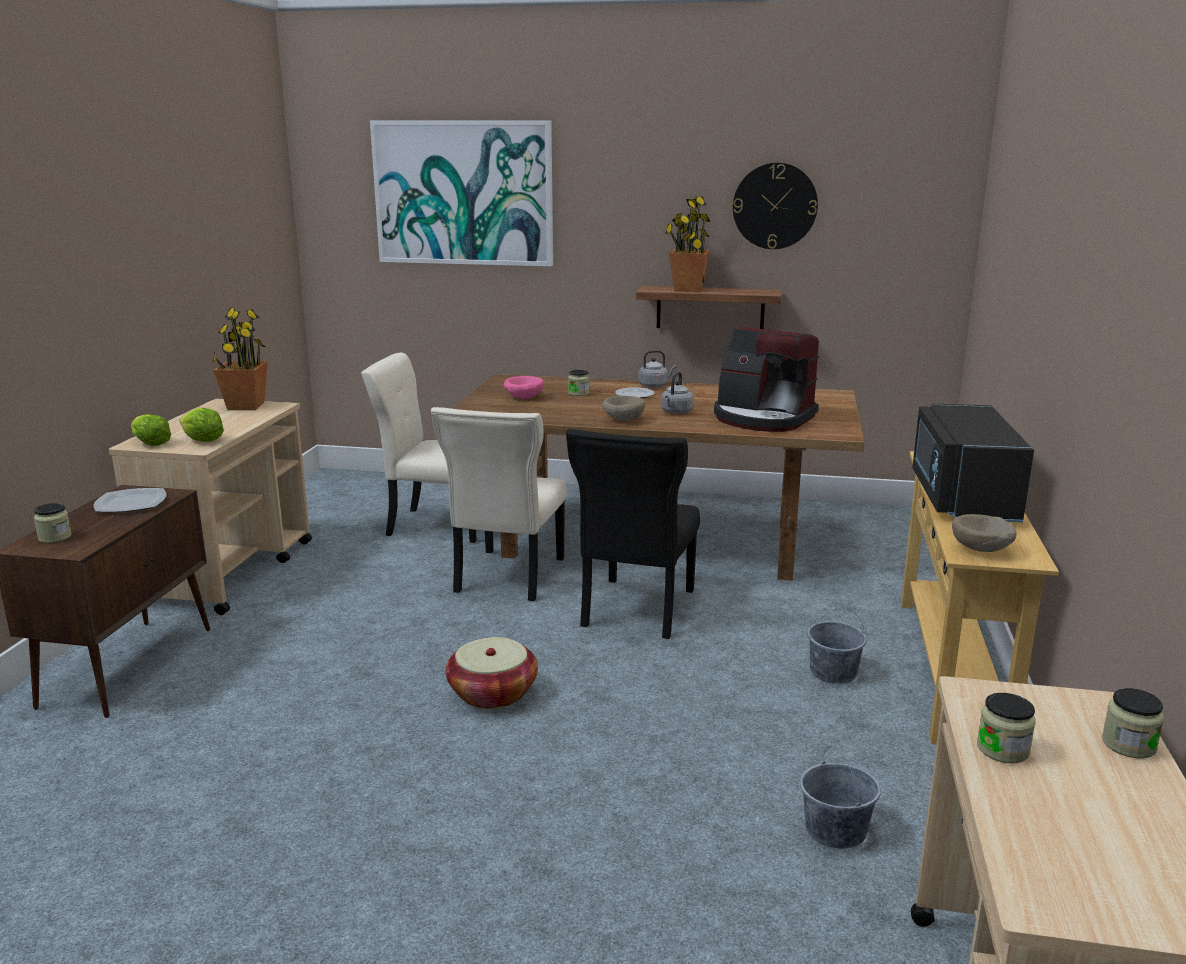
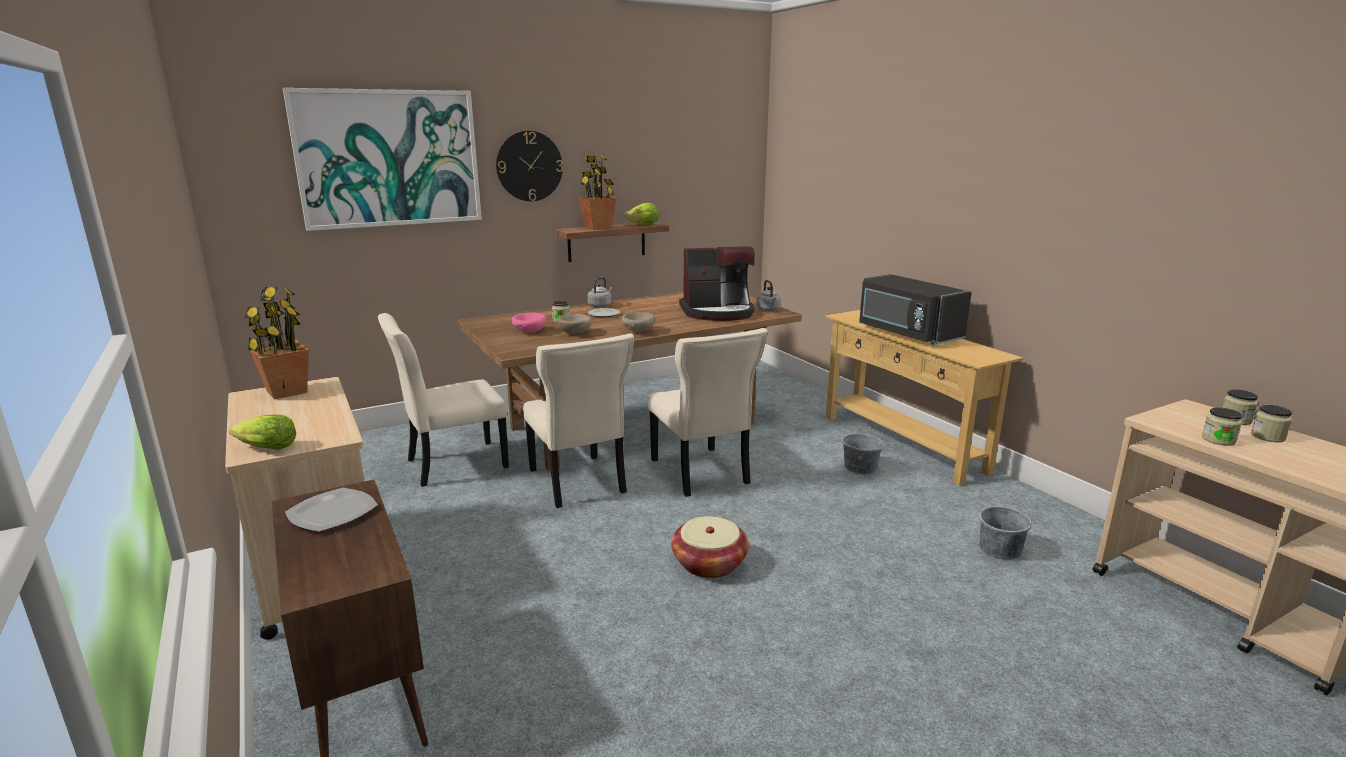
camera: 40 degrees left, 0 degrees up
jar [34,503,72,543] -> jar moved to [1251,405,1292,442]
lettuce [179,408,224,442] -> lettuce moved to [624,203,659,225]
black chair [566,429,700,639] -> beige chair [648,328,768,497]
grey kettle [661,371,694,414] -> grey kettle moved to [756,280,781,311]
wall clock [733,163,818,249] -> wall clock moved to [496,131,563,201]
beige bowl [952,514,1017,552] -> beige bowl moved to [557,314,592,334]

